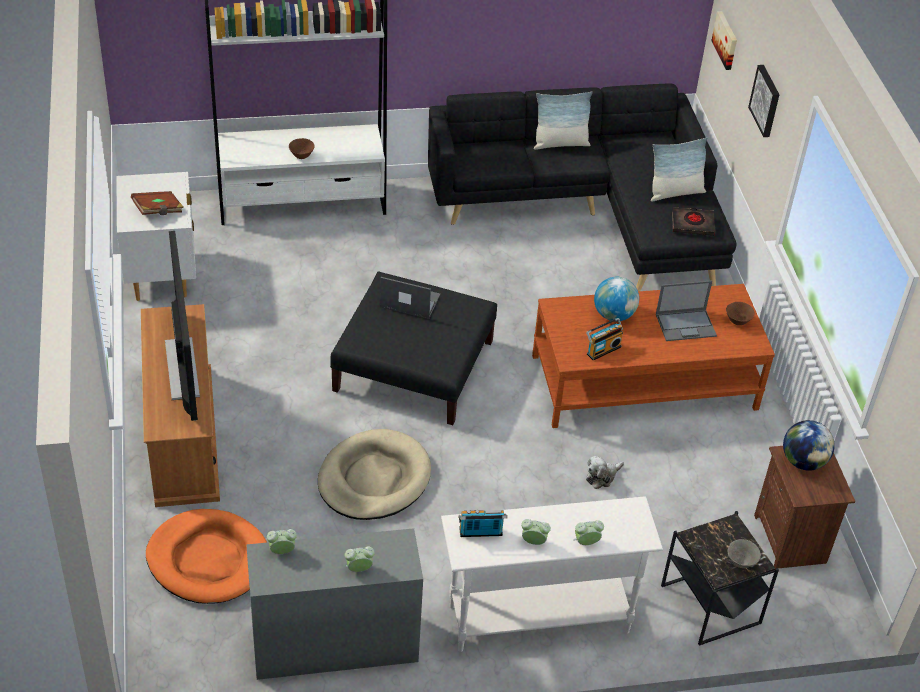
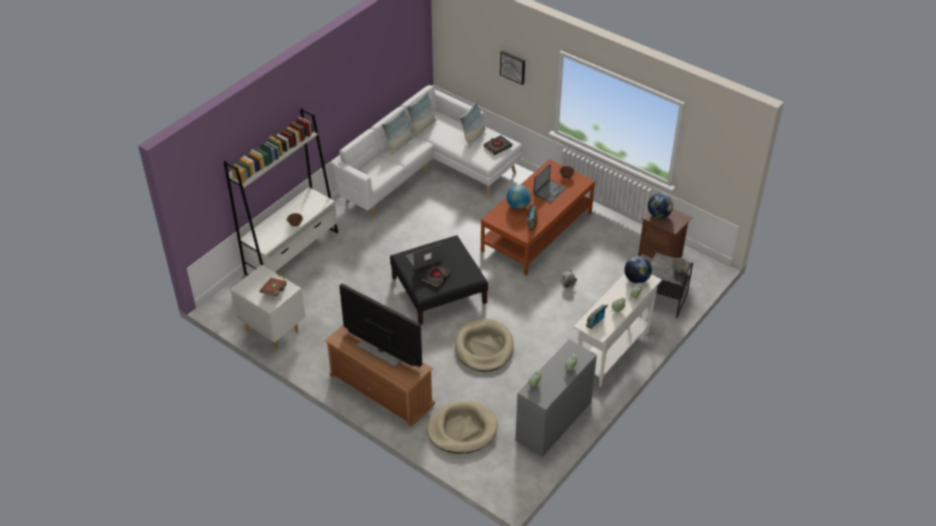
camera: 40 degrees left, 0 degrees up
orange dog bed [146,509,267,604] -> beige dog bed [427,401,498,454]
black sofa [428,84,736,291] -> white sofa [330,85,522,217]
picture [711,11,737,70] -> none
none -> pillow [406,92,436,137]
none -> black book [421,263,451,287]
none -> globe [624,256,652,283]

